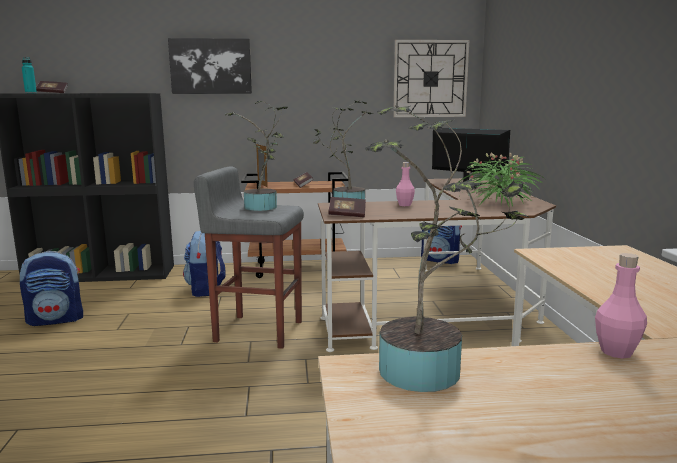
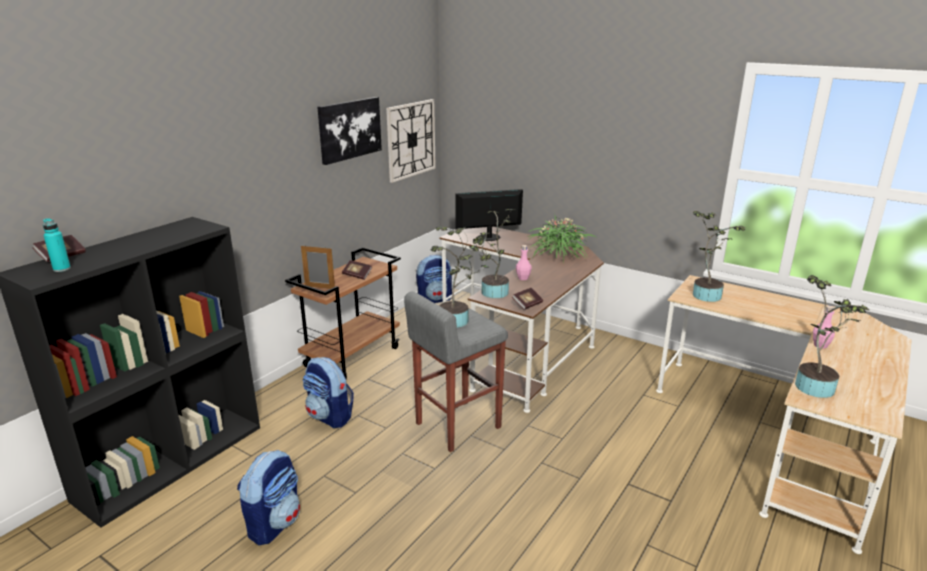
camera: 50 degrees left, 10 degrees up
picture [168,38,252,94] -> picture moved to [317,97,382,165]
none -> potted plant [693,211,746,302]

